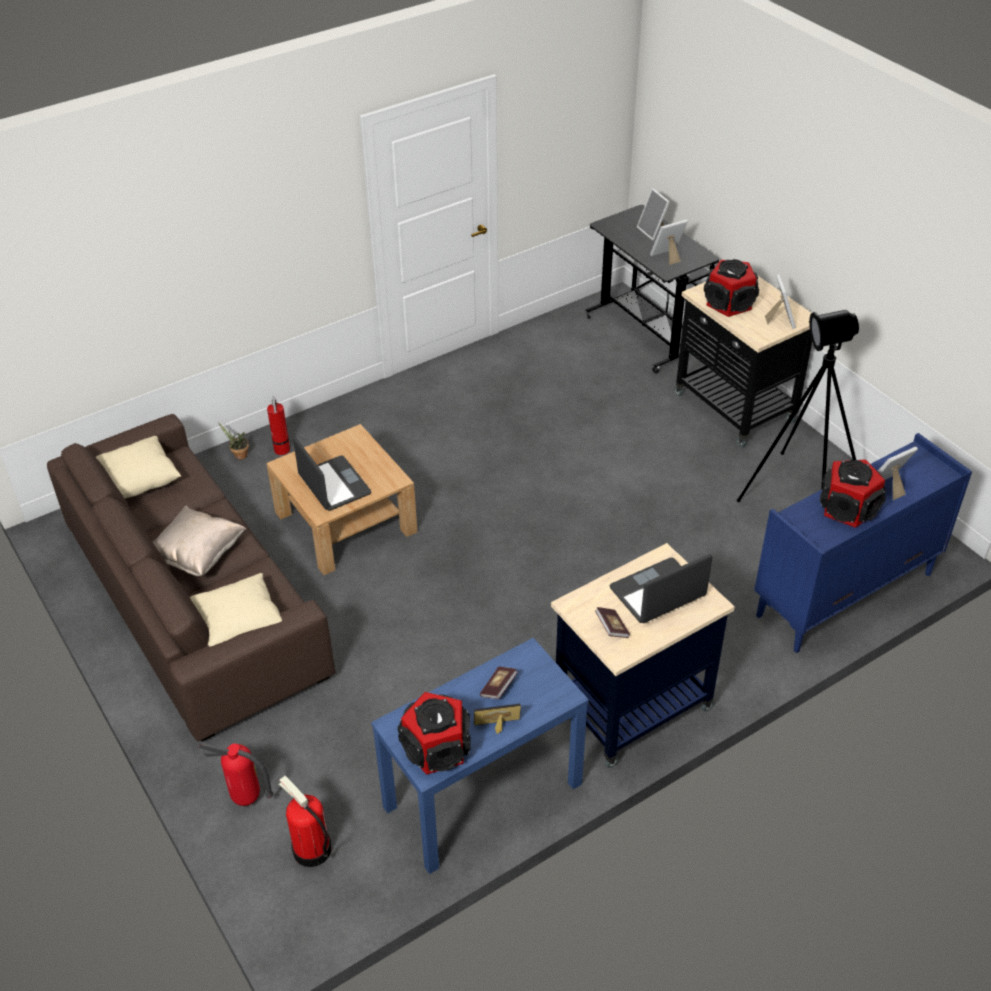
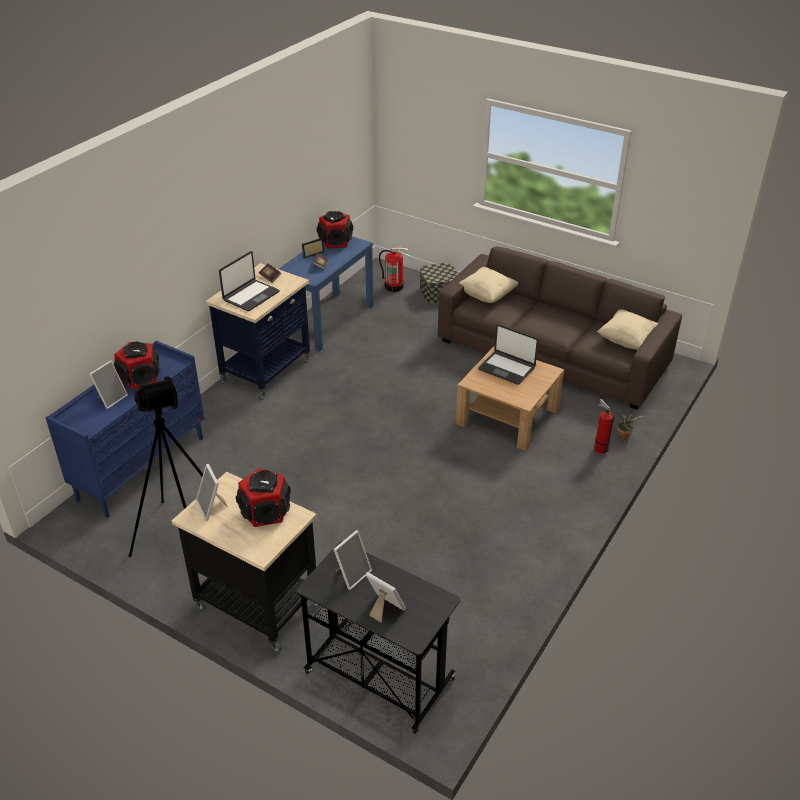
camera: 155 degrees right, 5 degrees down
beige pillow [152,506,246,576] -> none
fire extinguisher [199,743,273,806] -> storage box [420,263,458,303]

